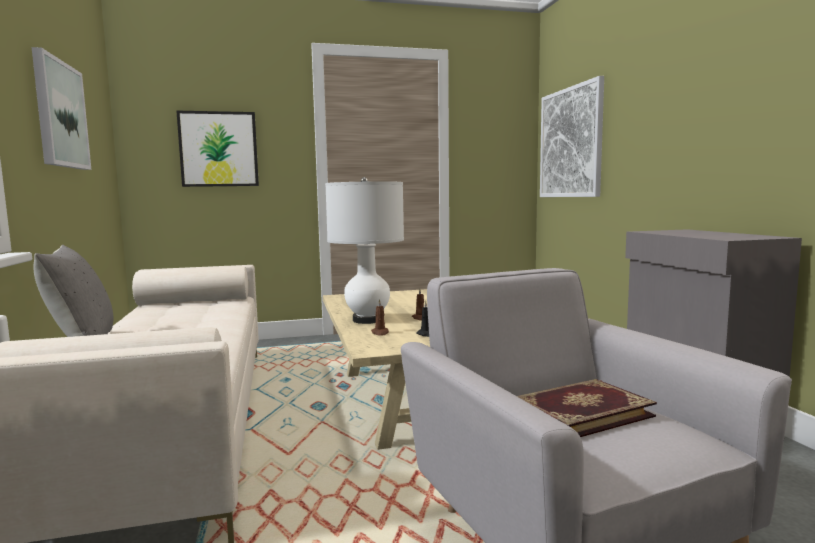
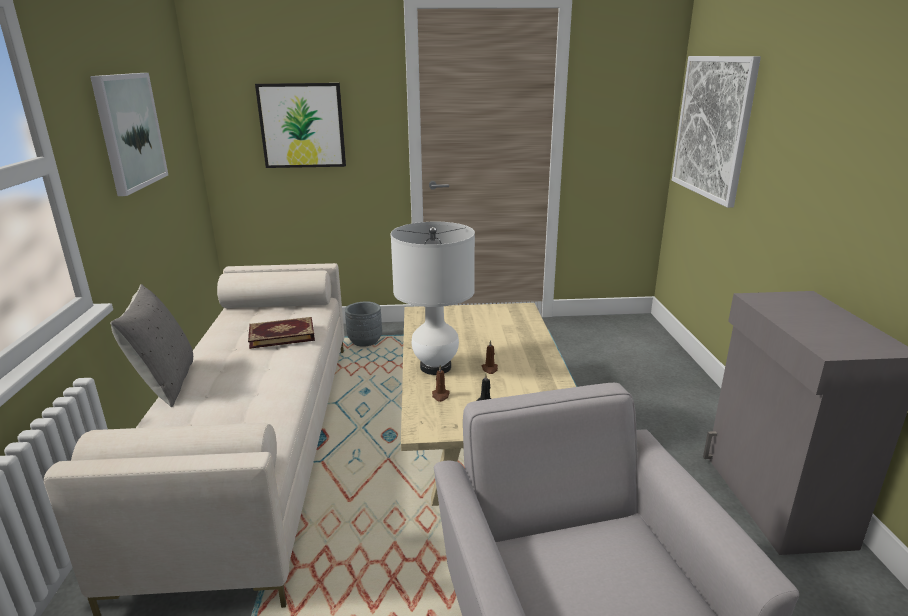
camera: 10 degrees right, 15 degrees up
book [517,379,657,437] -> book moved to [248,317,315,349]
none -> grey planter [345,301,382,347]

